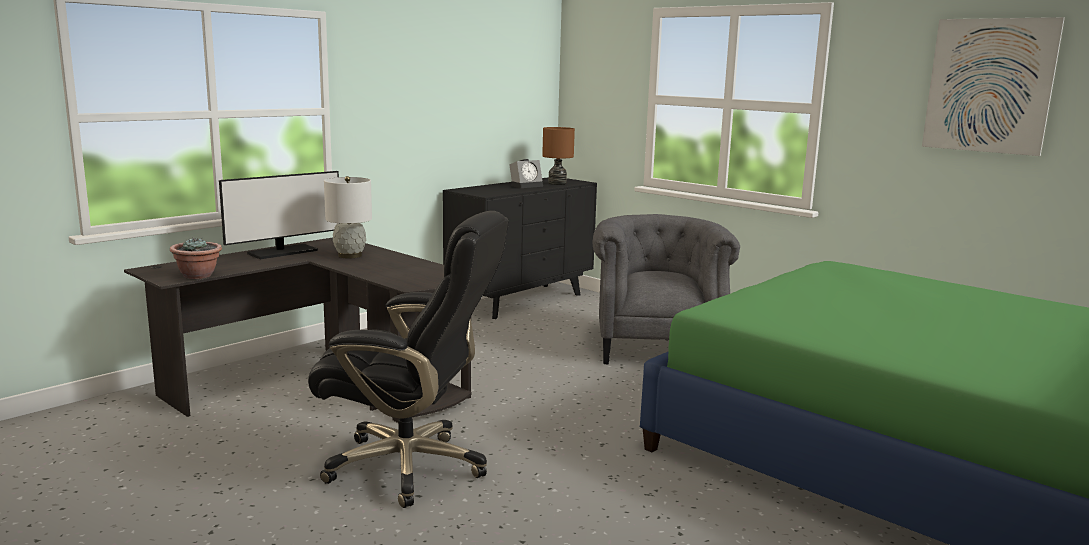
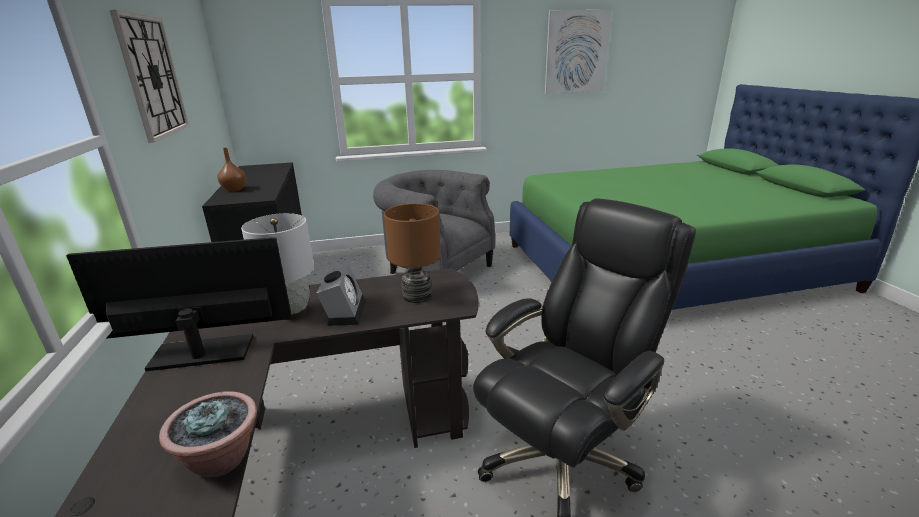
camera: 55 degrees left, 10 degrees up
monitor [219,171,340,259] -> monitor turned 90 degrees counterclockwise [66,237,292,371]
alarm clock [509,159,543,188] -> alarm clock moved to [316,264,366,326]
brown table lamp [542,127,575,185] -> brown table lamp moved to [384,204,441,303]
none -> wall clock [110,10,189,143]
none -> brown vase [217,148,246,192]

